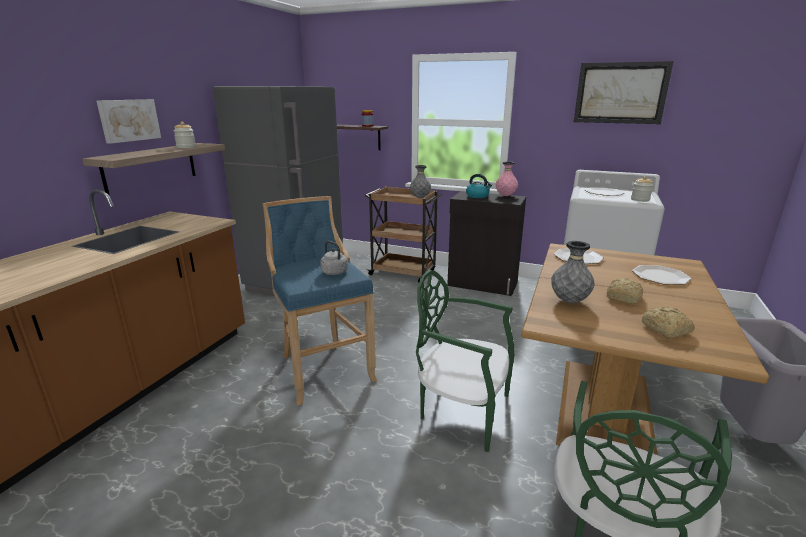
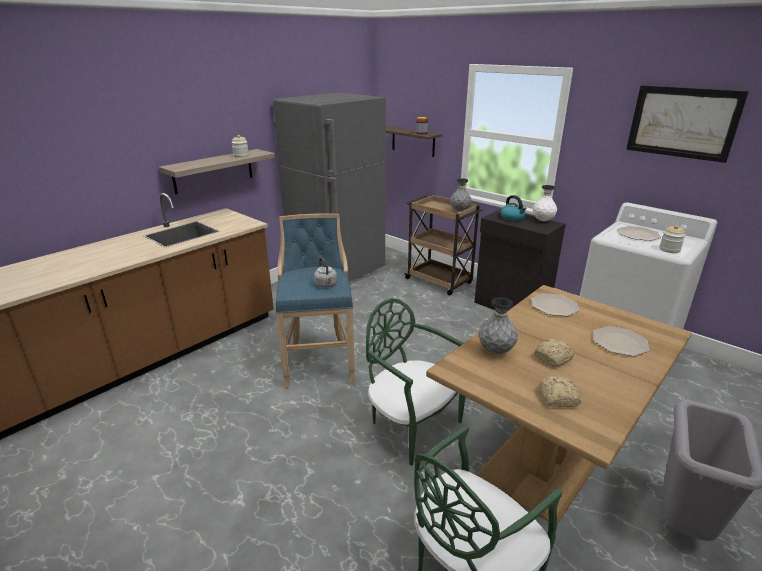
camera: 20 degrees right, 5 degrees up
picture [96,99,161,144] -> none
pink vase [496,161,518,196] -> white vase [533,185,557,221]

